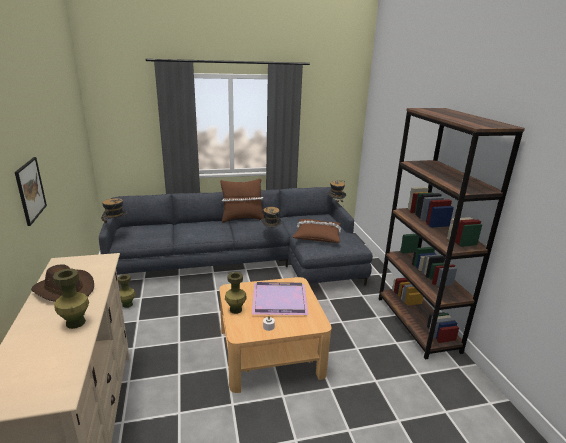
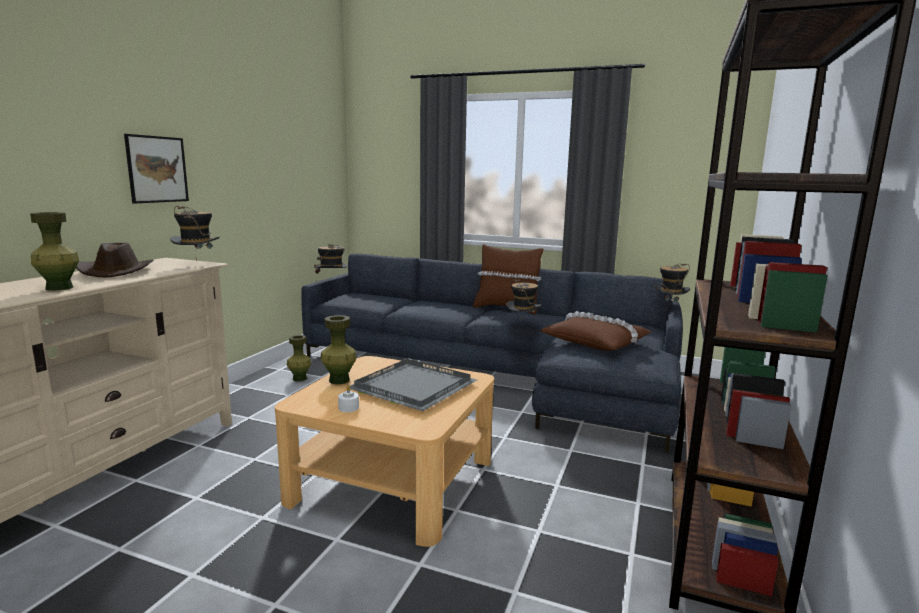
camera: 35 degrees right, 10 degrees down
purple tray [251,282,309,315] -> grey tray [350,359,477,411]
none -> hat [170,206,220,261]

